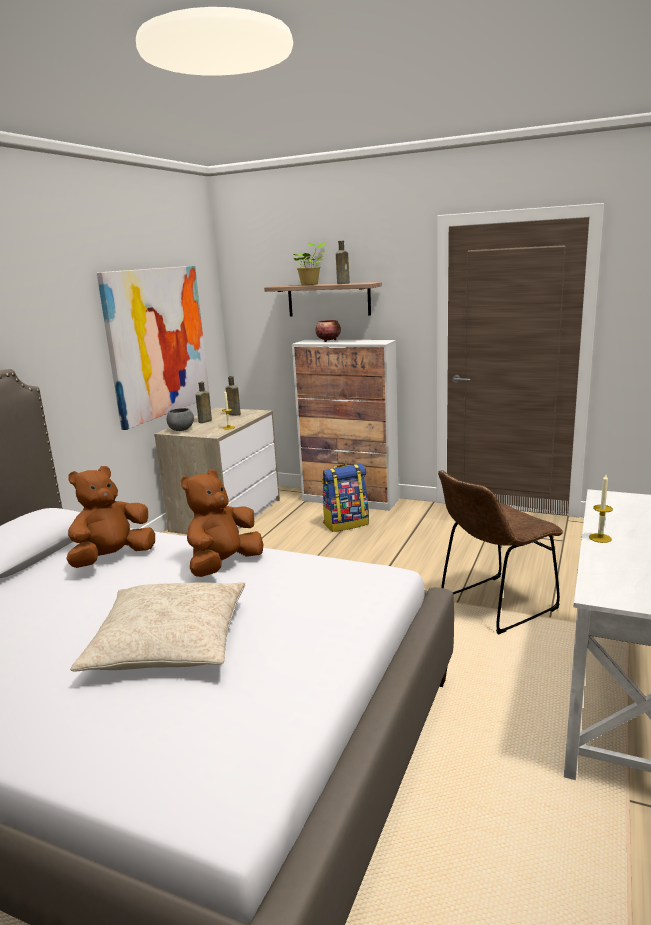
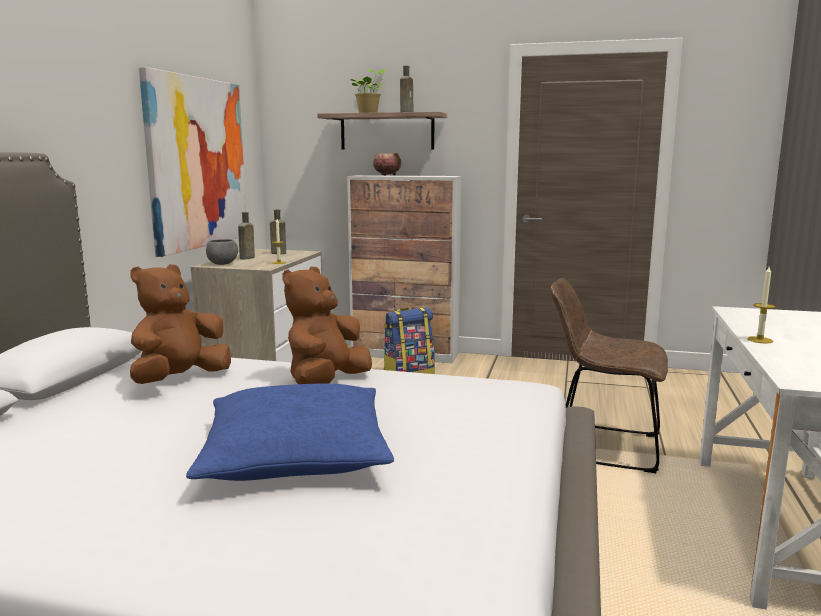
camera: 10 degrees left, 5 degrees down
beige pillow [70,582,245,671] -> blue pillow [186,384,394,481]
brown chair [438,470,563,634] -> brown chair turned 60 degrees clockwise [551,278,668,473]

